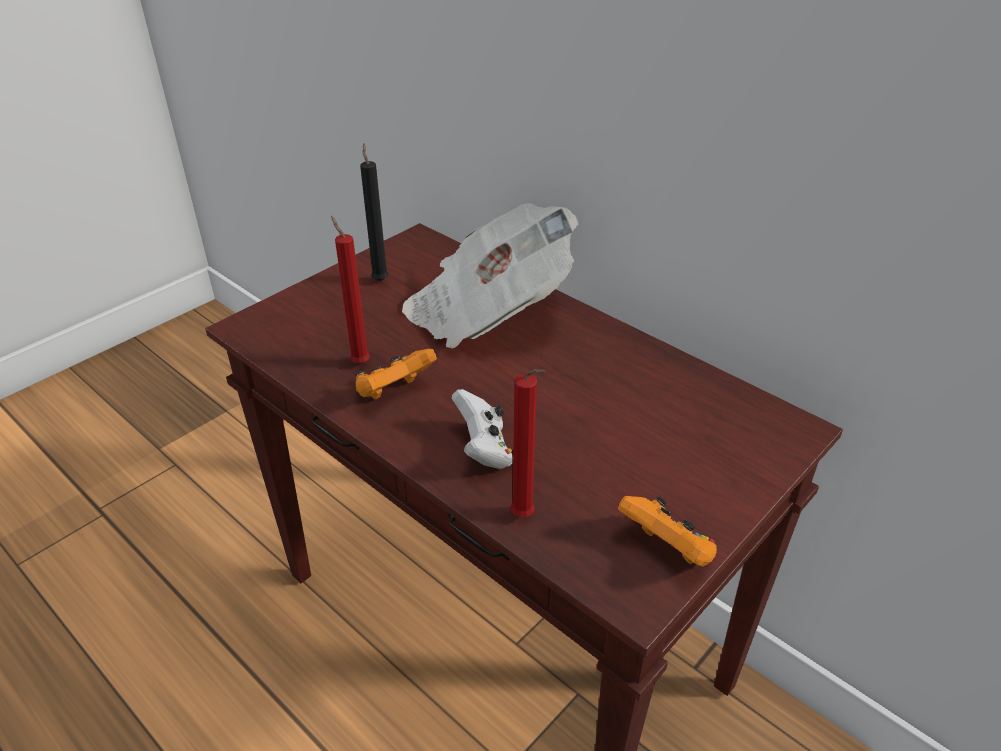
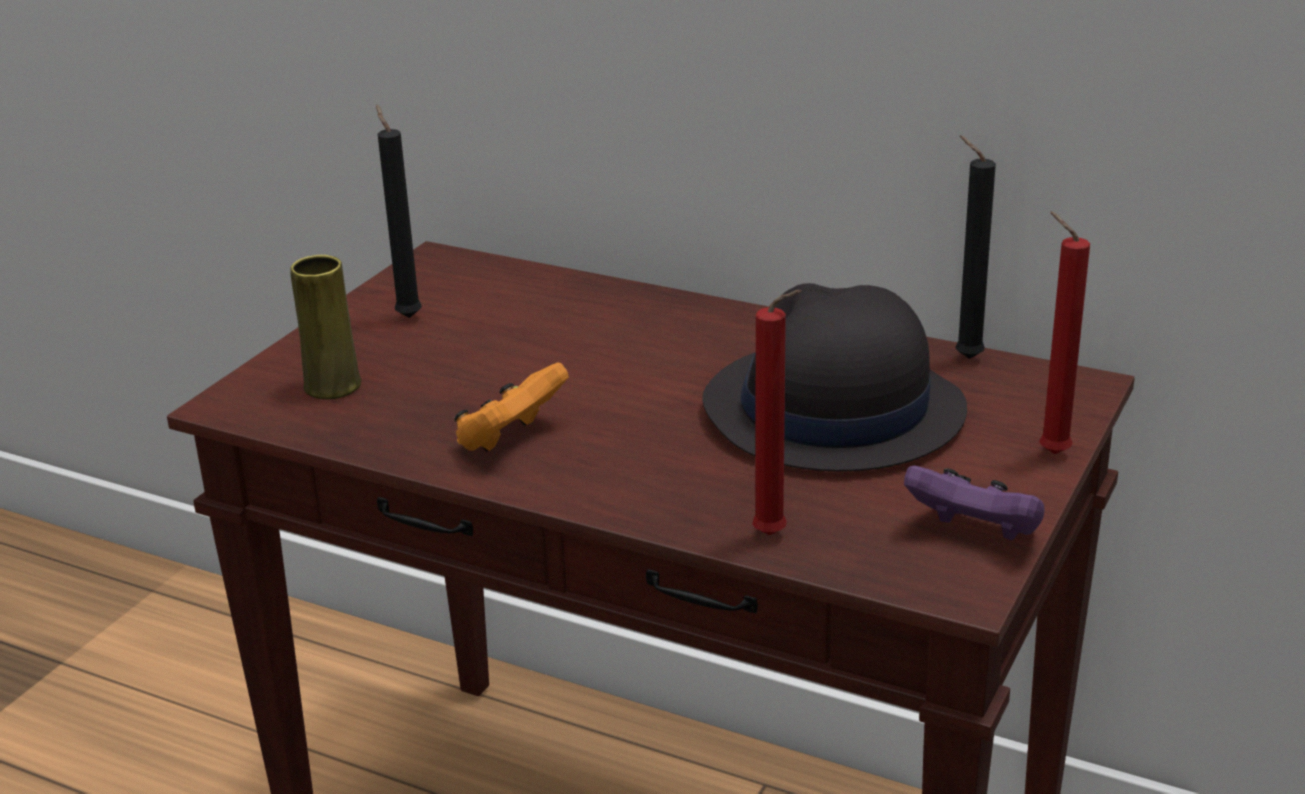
camera: 15 degrees left, 10 degrees down
red candle [331,216,370,364] -> red candle moved to [1039,212,1090,454]
newspaper [402,203,579,349] -> none
white game controller [452,389,513,469] -> none
orange game controller [618,496,717,567] -> purple game controller [904,466,1045,540]
none -> yellow vase [290,255,361,399]
none -> black hat [702,283,967,471]
none -> black candle [955,135,996,359]

